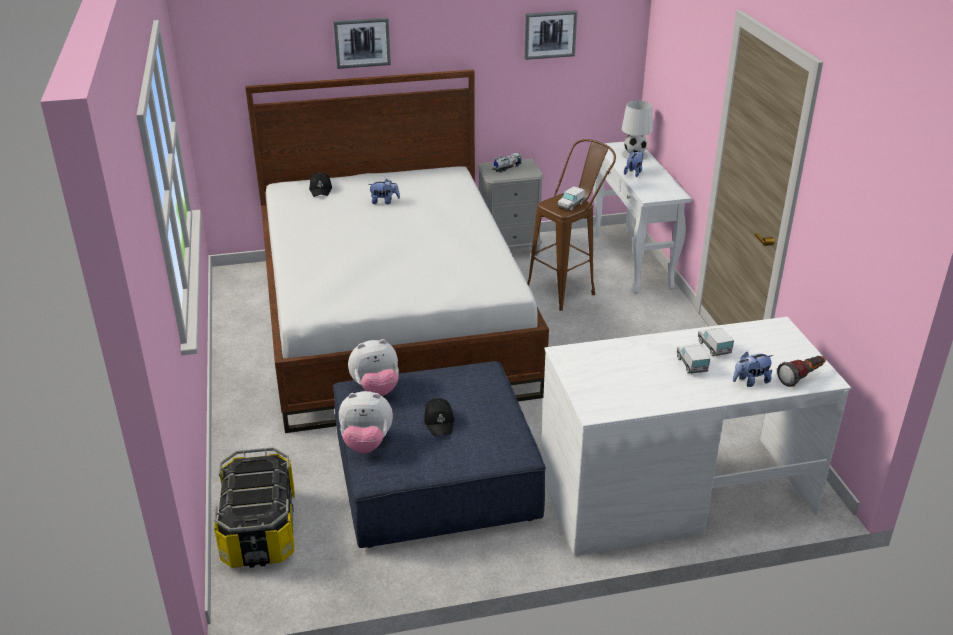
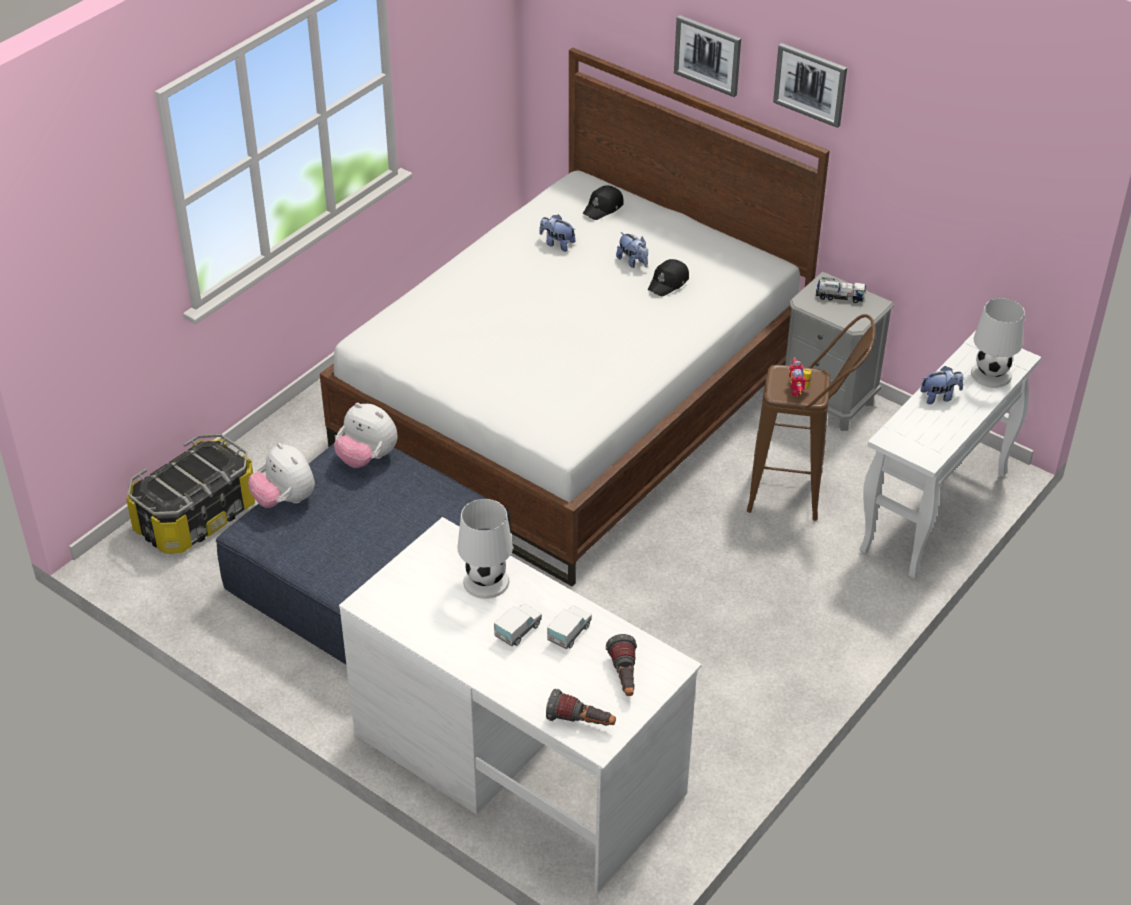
camera: 50 degrees right, 10 degrees up
black cap [424,398,455,436] -> black cap moved to [648,259,689,296]
picture [524,10,577,60] -> picture moved to [773,43,847,128]
toy truck [558,186,585,211] -> toy robot [789,357,812,397]
plush toy [733,352,773,387] -> plush toy moved to [539,214,576,252]
none -> white table lamp [457,499,513,599]
none -> flashlight [606,634,637,696]

